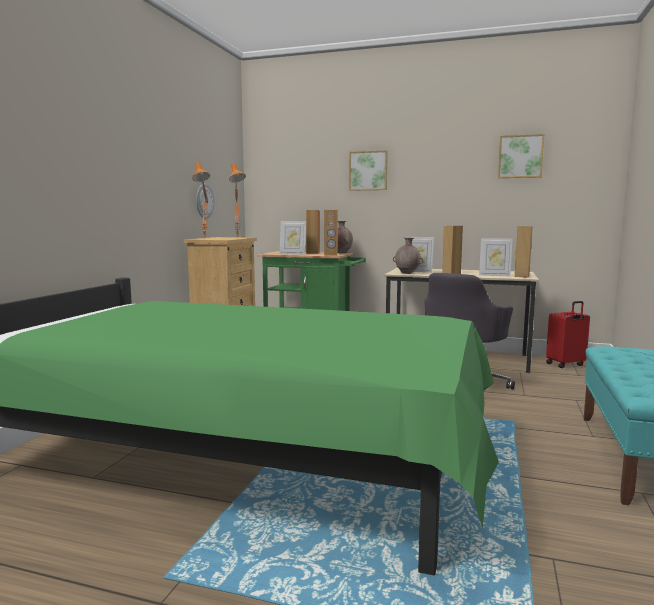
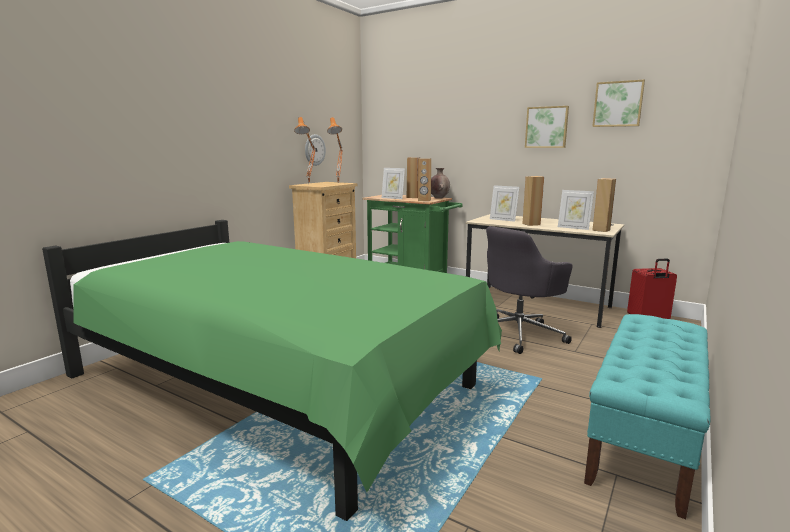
camera: 15 degrees right, 5 degrees up
picture [349,150,388,191] -> picture moved to [525,106,569,148]
brown vase [393,237,423,274] -> none

